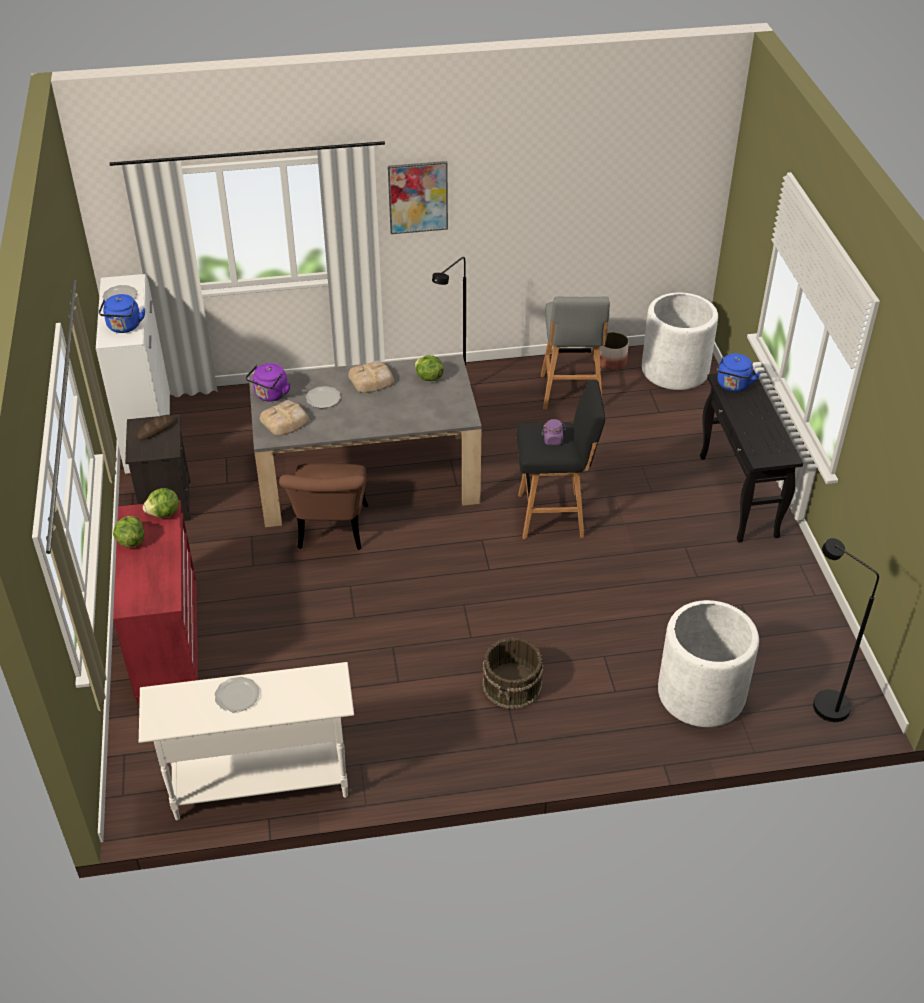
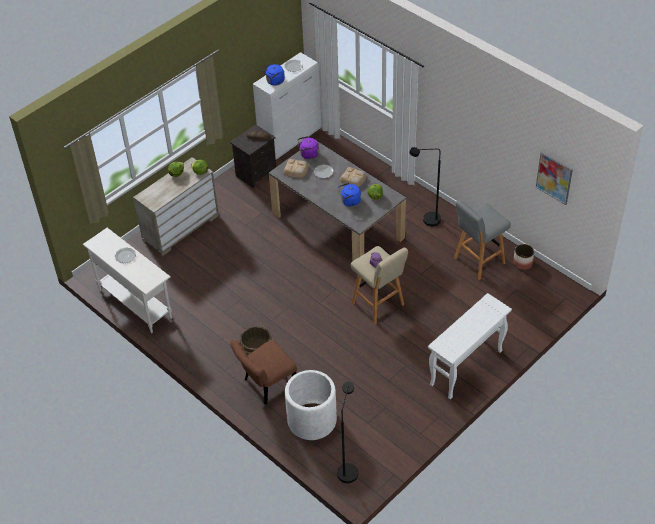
camera: 55 degrees right, 5 degrees up
red dresser [113,500,199,703] -> beige dresser [133,157,219,256]
brown chair [279,463,368,550] -> brown chair moved to [230,339,297,404]
picture [388,161,448,234] -> picture moved to [536,152,573,205]
black stool [516,380,605,539] -> beige stool [351,246,408,324]
white planter [642,293,718,390] -> none
black console table [700,370,803,542] -> white console table [428,293,512,399]
blue kettle [717,353,761,392] -> blue kettle moved to [338,183,361,207]

